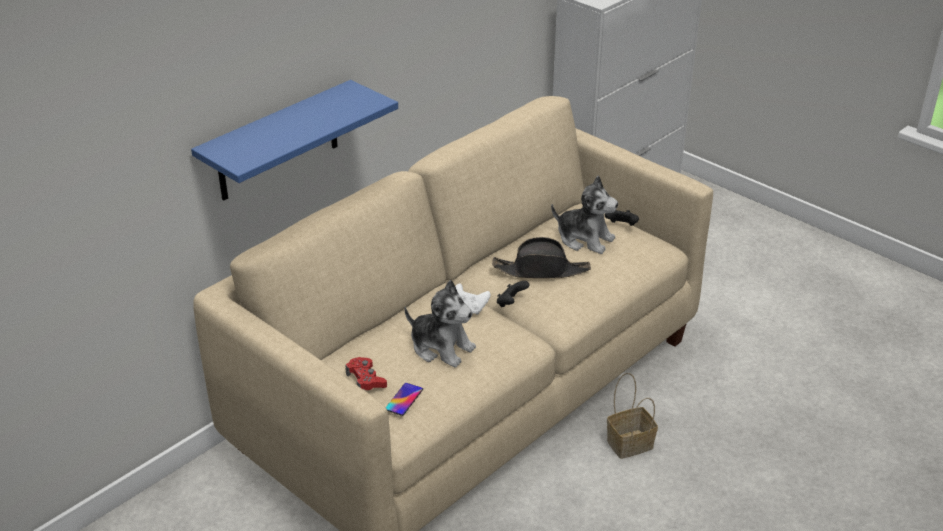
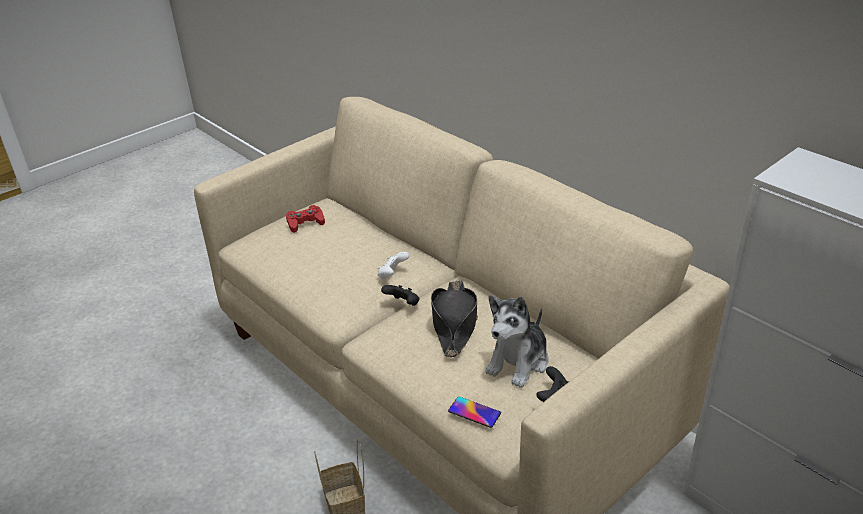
camera: 95 degrees right, 0 degrees up
blue shelf [191,80,398,201] -> none
phone [386,383,423,416] -> phone moved to [448,397,501,428]
plush toy [404,280,476,368] -> none

